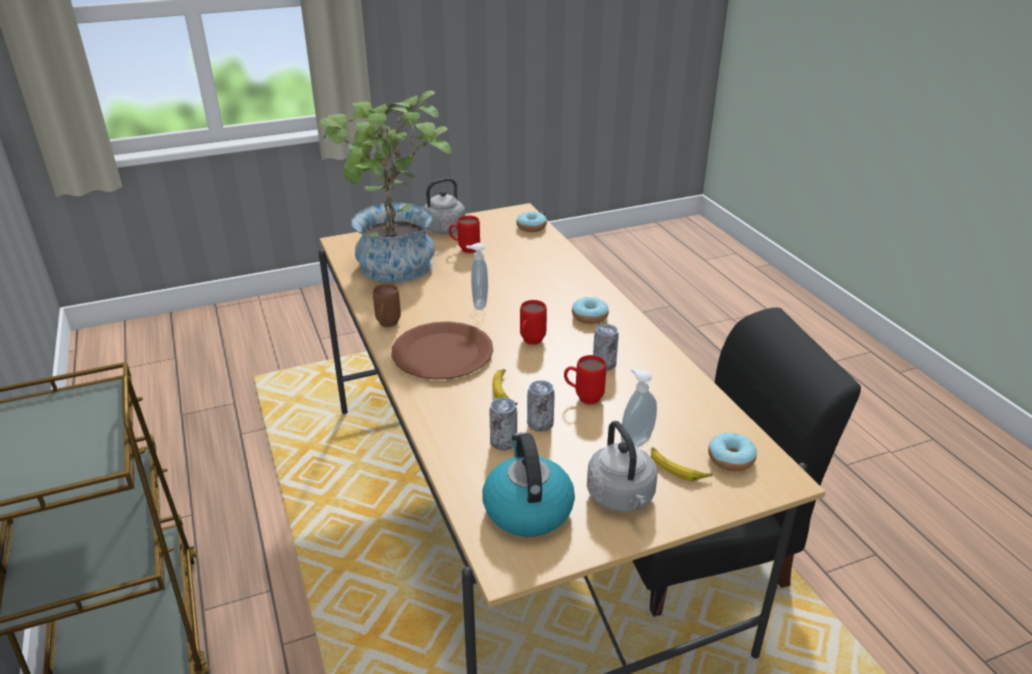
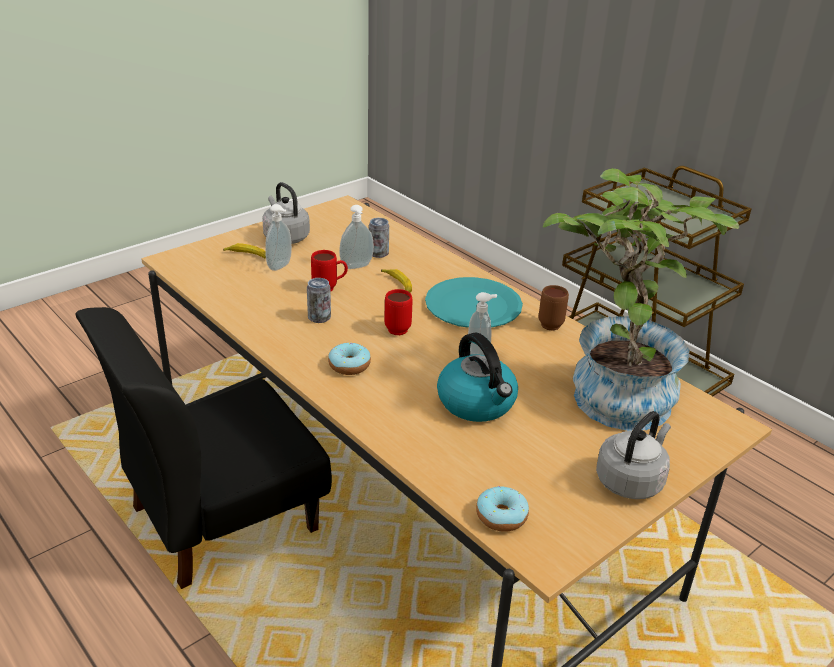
camera: 160 degrees right, 0 degrees up
brown plate [392,321,493,380] -> turquoise plate [425,277,523,328]
red mug [449,215,480,253] -> none
kettle [482,433,575,537] -> kettle moved to [437,332,518,422]
can [527,380,555,432] -> soap dispenser [339,205,374,269]
donut [708,433,757,471] -> none

